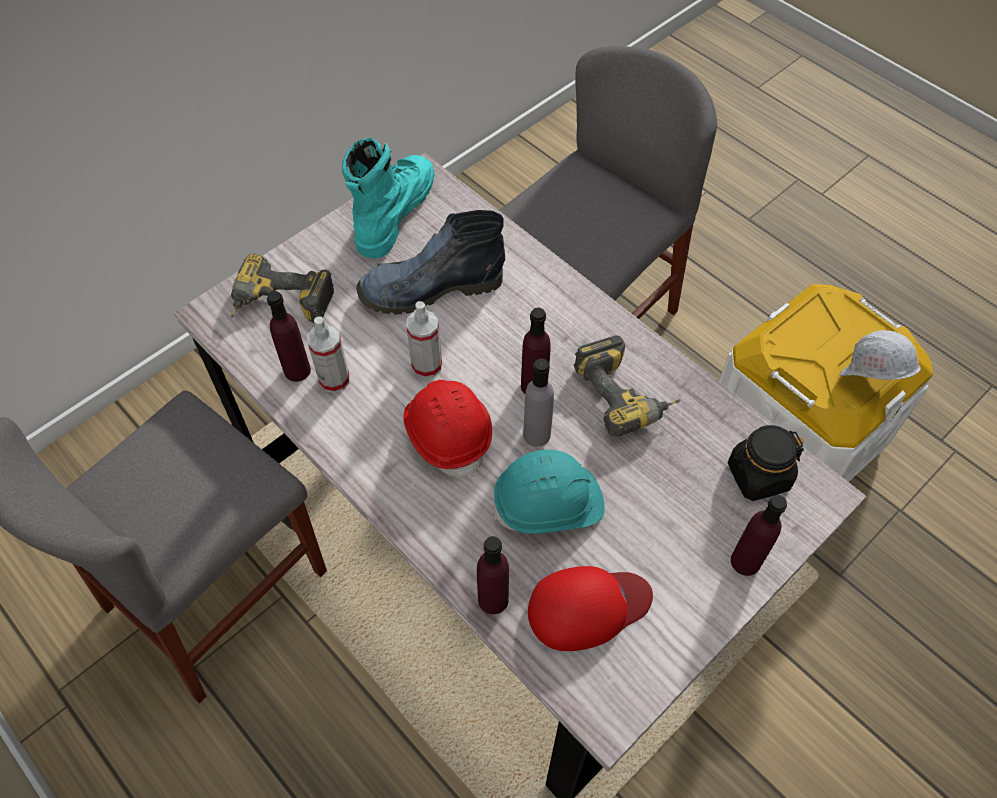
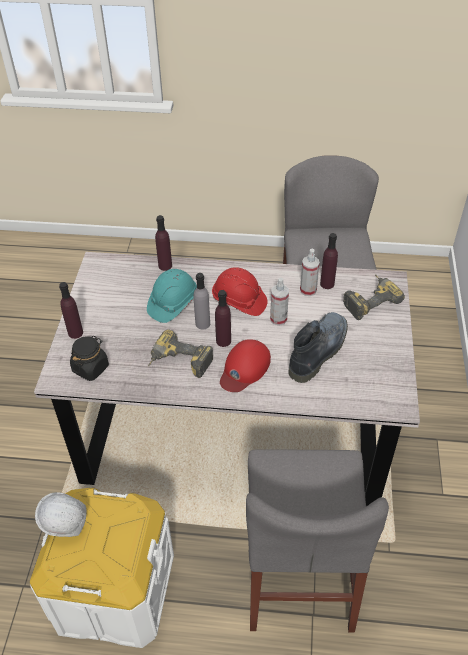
camera: 140 degrees right, 10 degrees down
turquoise boot [342,138,435,258] -> none
red cap [528,566,653,651] -> red cap moved to [220,339,271,392]

